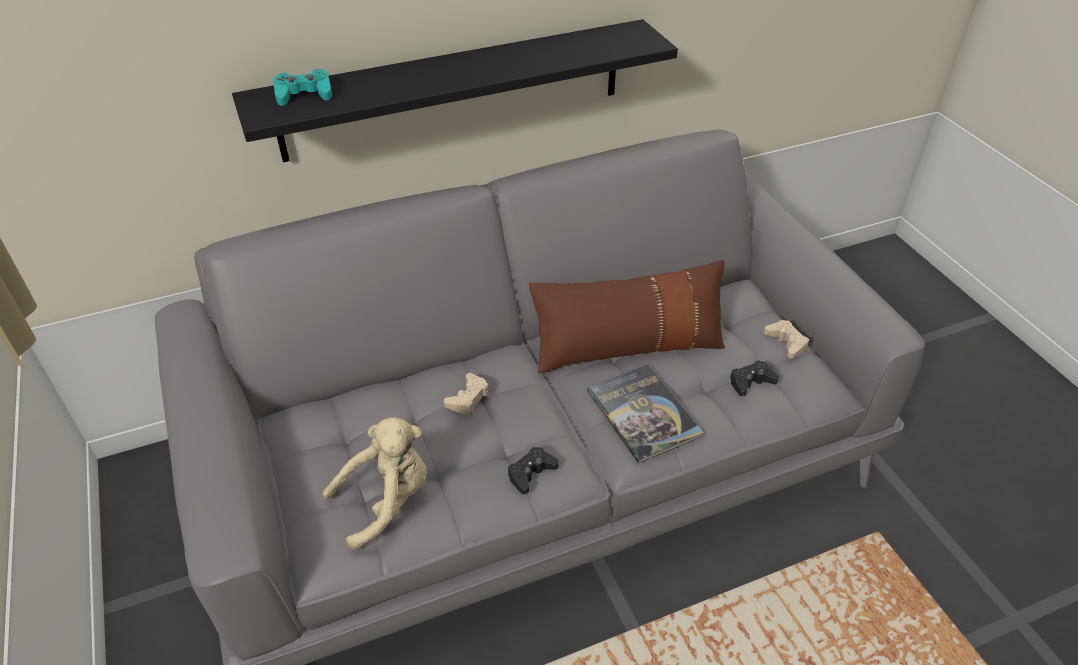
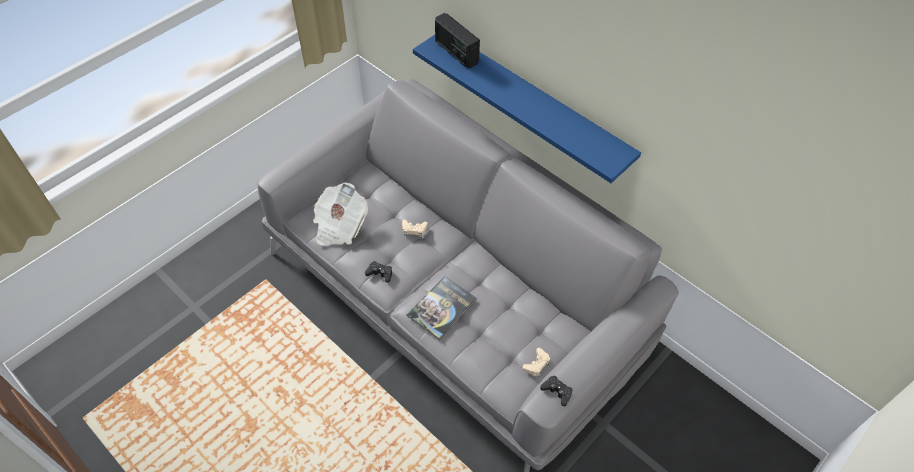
camera: 65 degrees right, 10 degrees up
black shelf [232,19,678,162] -> blue shelf [413,35,641,183]
turquoise game controller [273,69,332,106] -> radio [435,13,480,69]
beige plush toy [323,417,427,550] -> newspaper [313,183,368,246]
brown pillow [529,260,725,373] -> none
black game controller [730,360,779,396] -> black game controller moved to [540,375,573,406]

